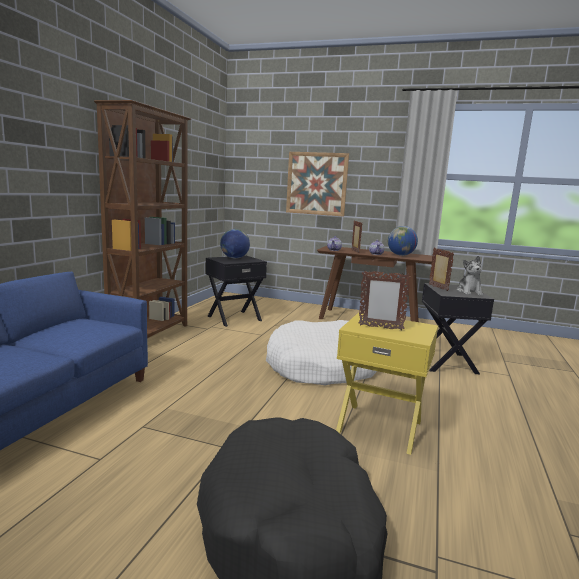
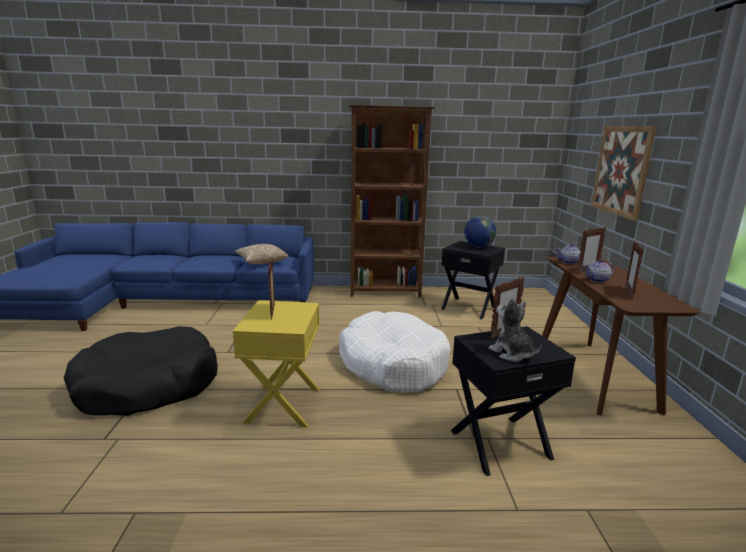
camera: 70 degrees right, 5 degrees up
globe [388,226,418,256] -> picture frame [625,241,643,298]
plush toy [457,256,483,295] -> plush toy turned 75 degrees clockwise [489,298,541,362]
none -> pillow [235,244,289,264]

